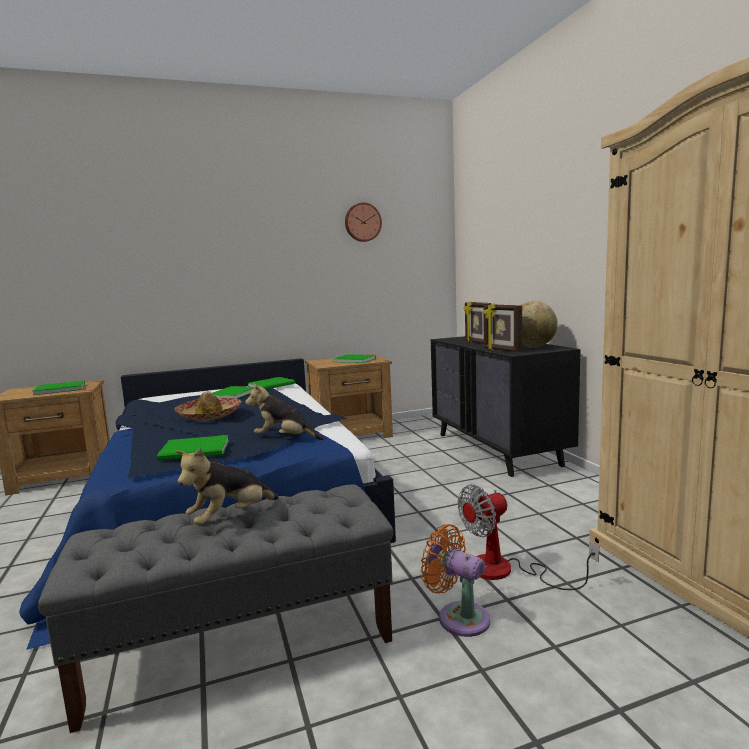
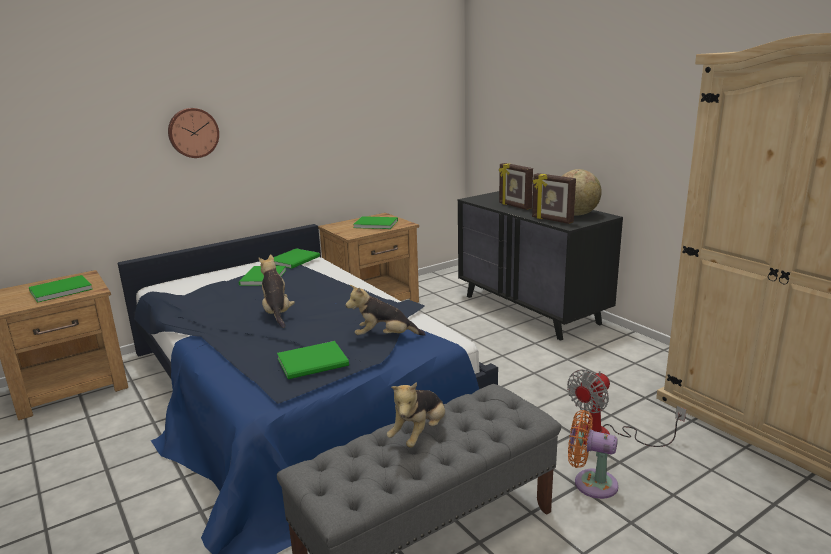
camera: 15 degrees left, 10 degrees up
hat [174,391,242,421] -> plush toy [258,254,295,328]
wall clock [345,203,382,242] -> wall clock moved to [168,108,219,158]

